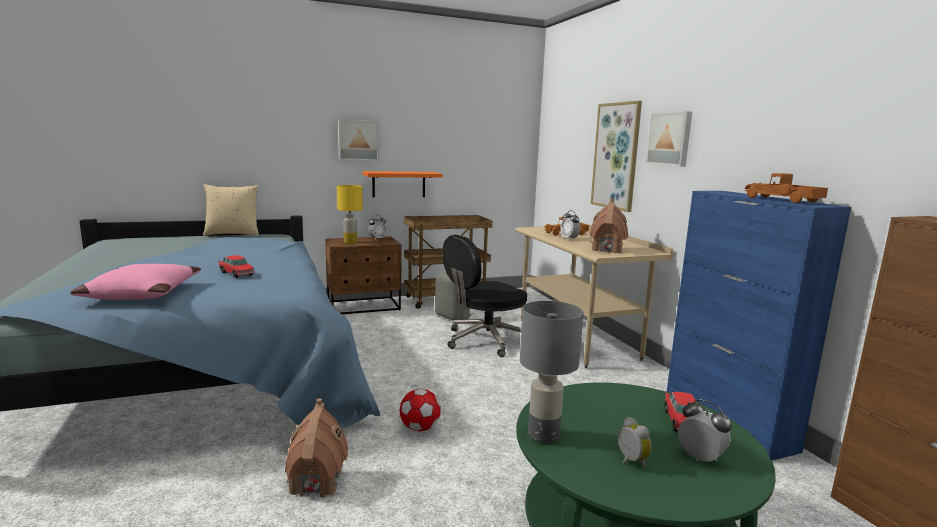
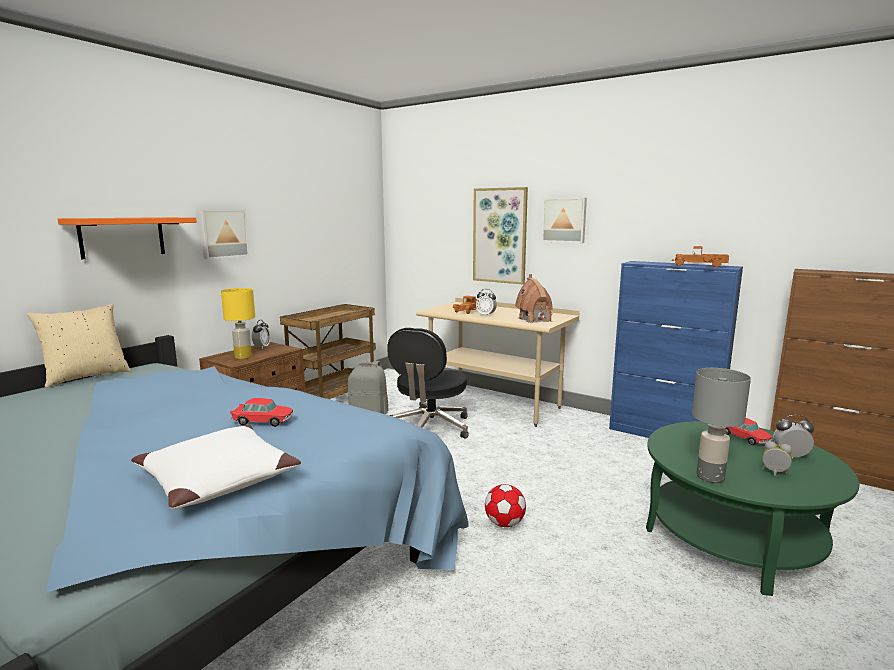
camera: 35 degrees left, 0 degrees up
pink pillow [70,264,201,300] -> white pillow [131,425,301,509]
toy house [285,398,348,498] -> none
orange shelf [362,171,443,197] -> orange shelf moved to [58,217,197,259]

